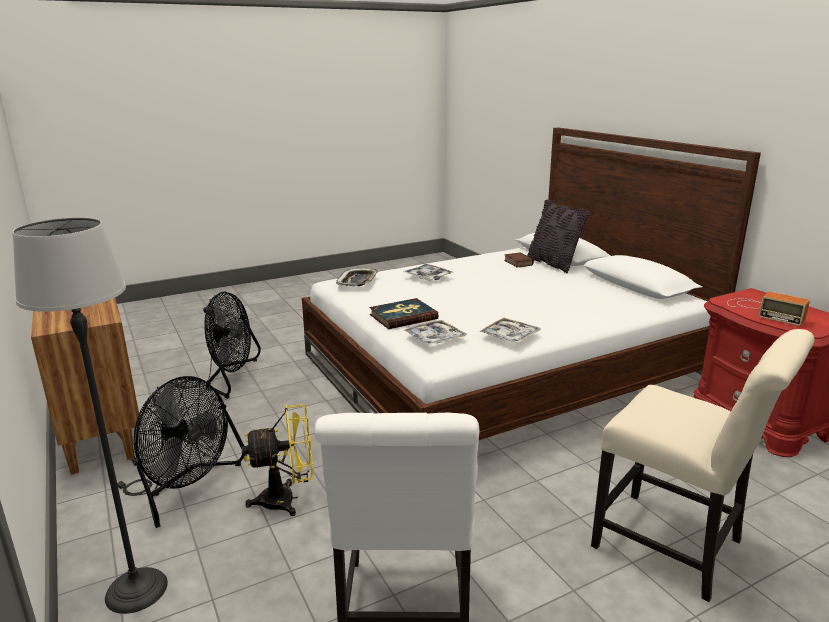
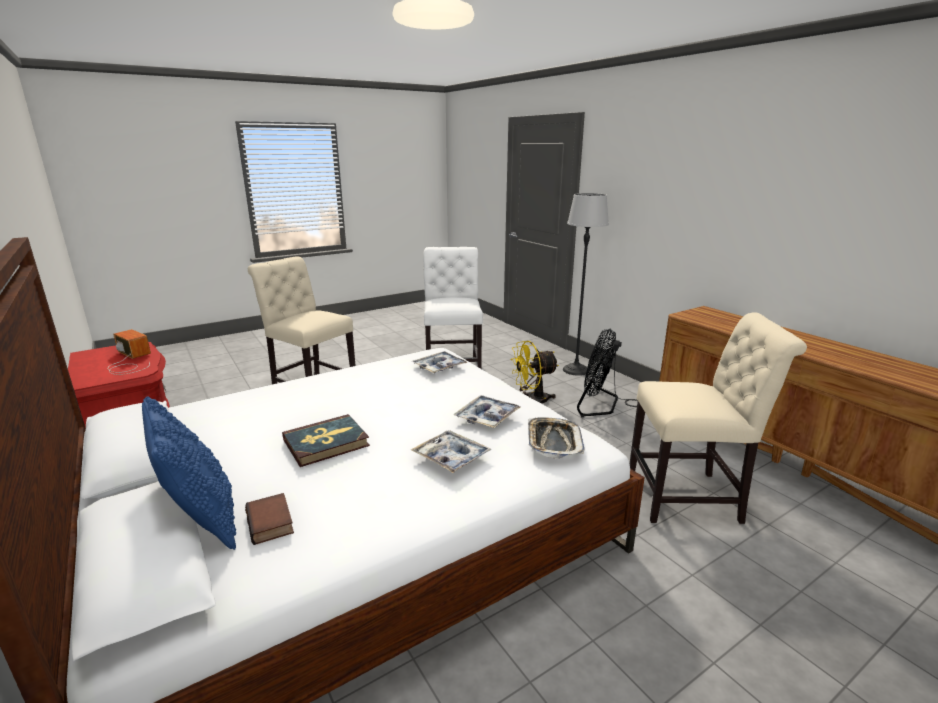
camera: 175 degrees right, 0 degrees up
black fan [174,292,261,399] -> beige chair [630,312,807,524]
book [369,298,439,329] -> book moved to [282,414,370,467]
tray [479,318,541,343] -> tray moved to [454,395,521,428]
black pillow [527,200,589,274] -> blue pillow [142,396,236,550]

